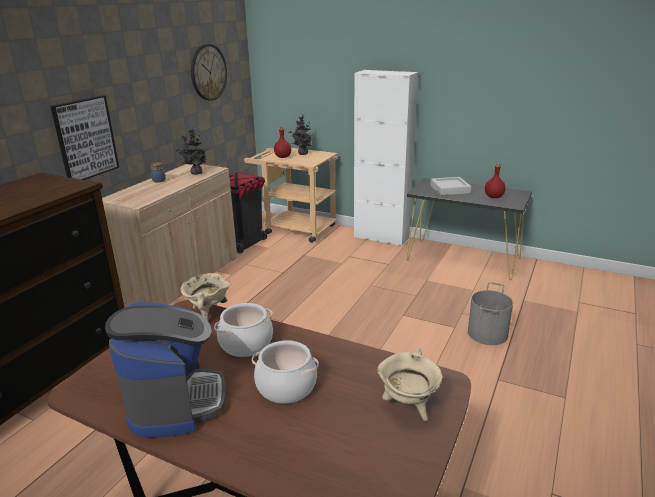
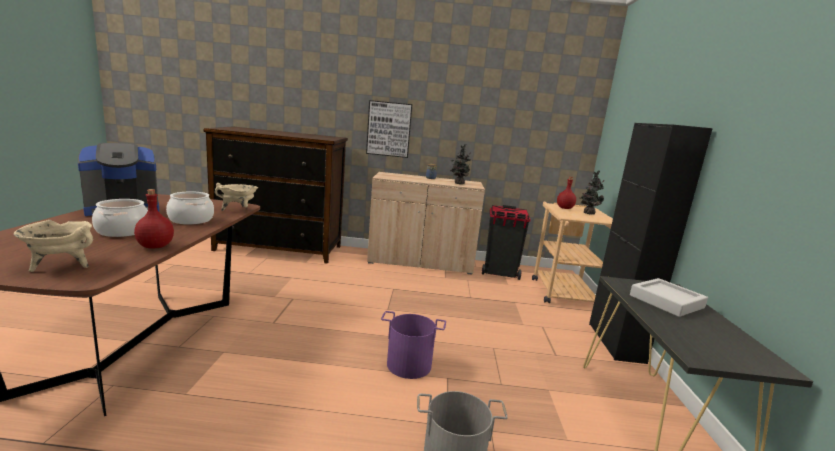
camera: 65 degrees right, 10 degrees down
wall clock [191,44,227,101] -> none
white cabinet [354,70,418,246] -> black cabinet [589,123,713,364]
red bottle [485,163,506,198] -> red bottle moved to [134,189,174,248]
none -> purple bucket [381,311,446,379]

